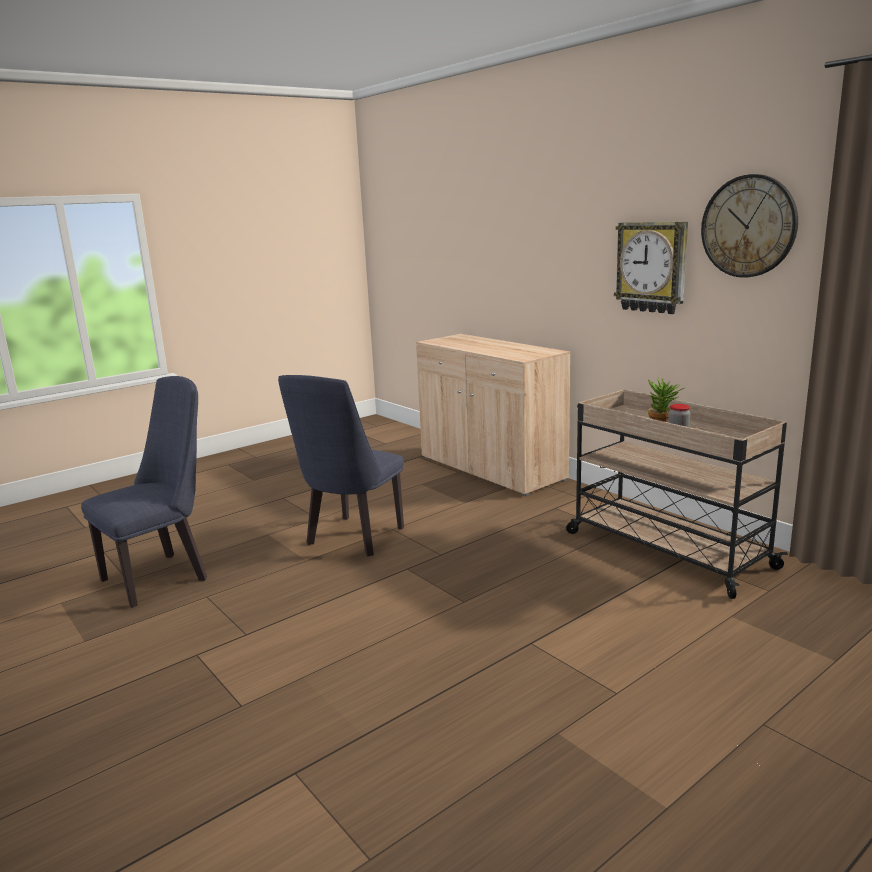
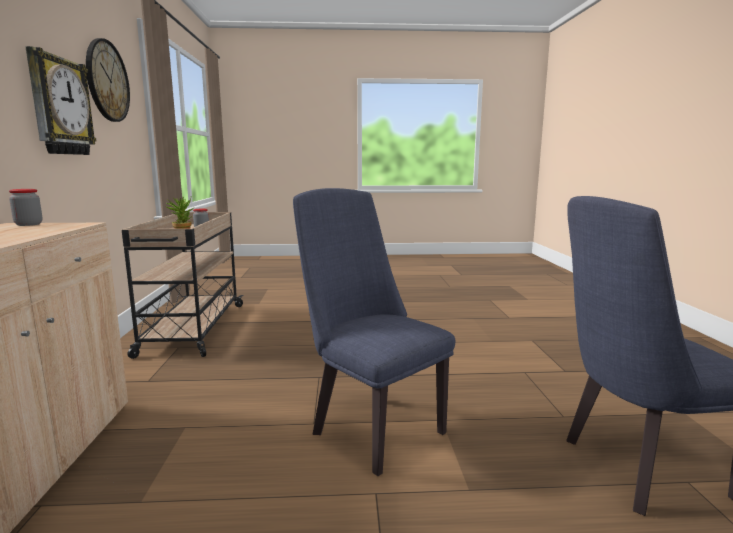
camera: 145 degrees left, 5 degrees down
blue chair [278,375,404,556] -> blue chair turned 105 degrees counterclockwise [293,188,455,476]
none -> jar [9,189,43,226]

